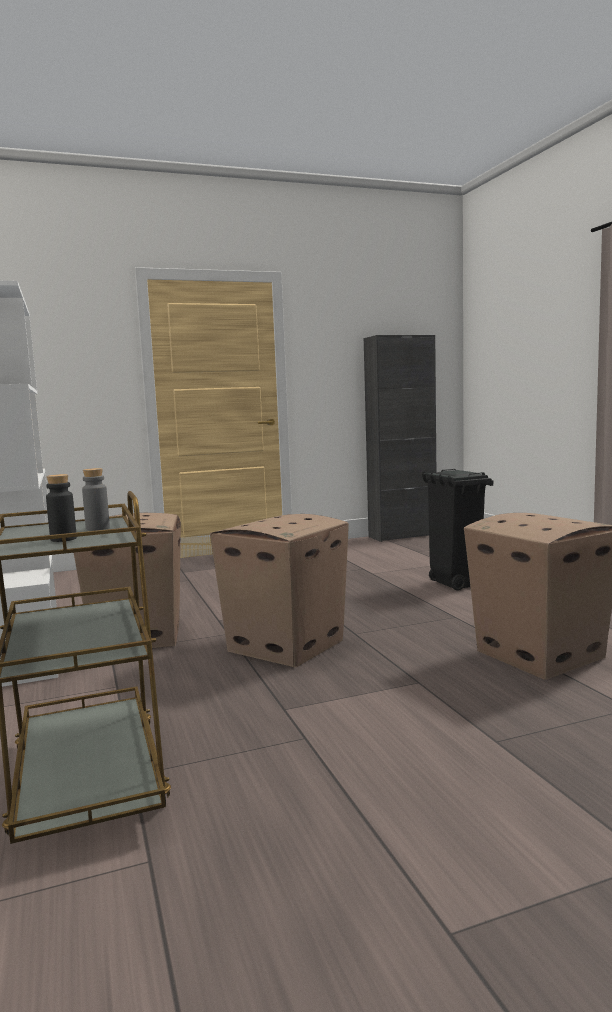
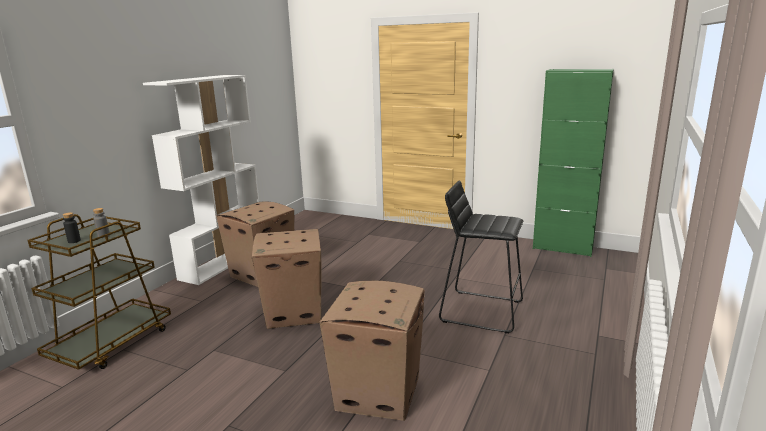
camera: 45 degrees right, 10 degrees up
black cabinet [364,335,436,542] -> green cabinet [533,69,614,257]
black trash can [422,469,493,591] -> black stool [439,181,523,333]

